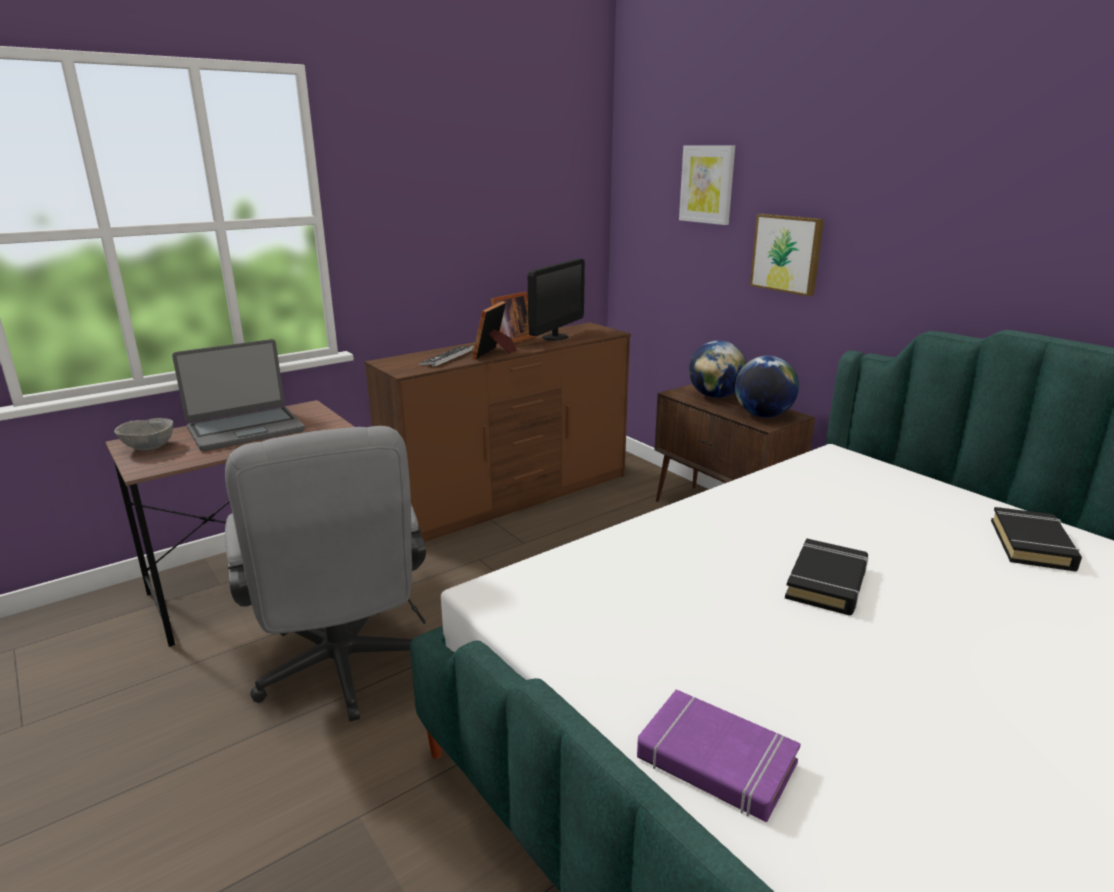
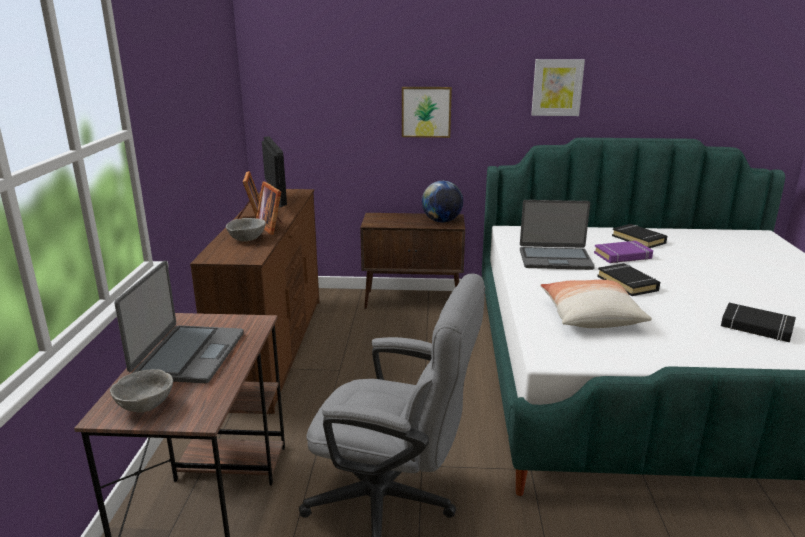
camera: 50 degrees left, 0 degrees up
keyboard [419,346,474,366] -> grey bowl [226,218,266,241]
purple book [637,689,801,822] -> purple book moved to [594,241,653,263]
picture [679,146,735,225] -> picture moved to [531,59,585,116]
globe [689,340,747,398] -> none
none -> laptop [520,200,595,270]
none -> pillow [540,280,652,328]
none -> black book [721,303,796,342]

